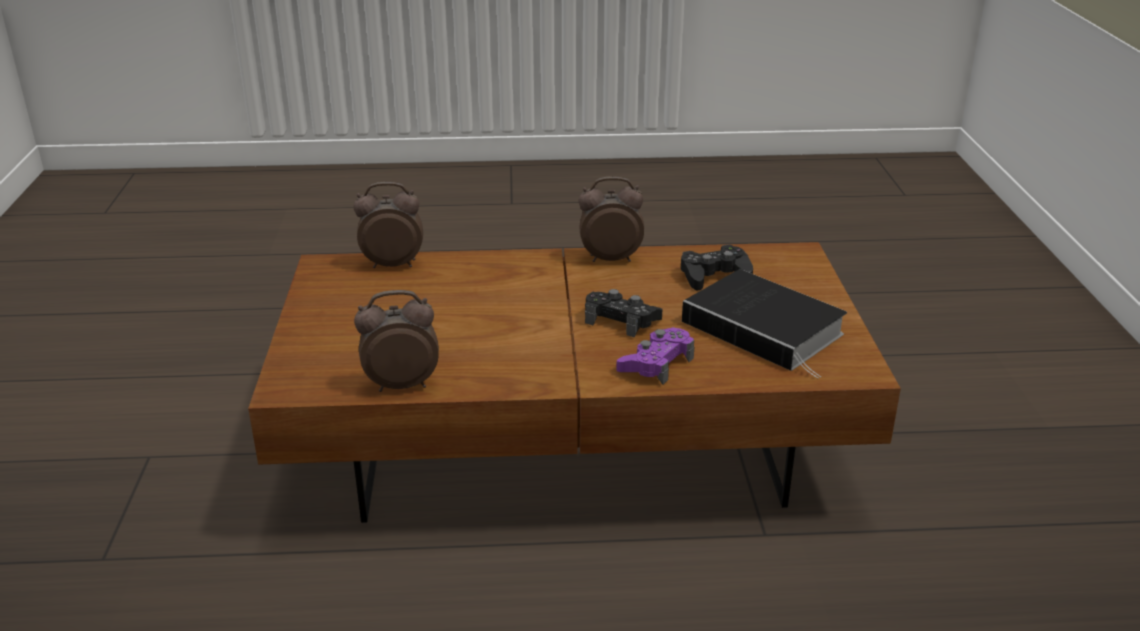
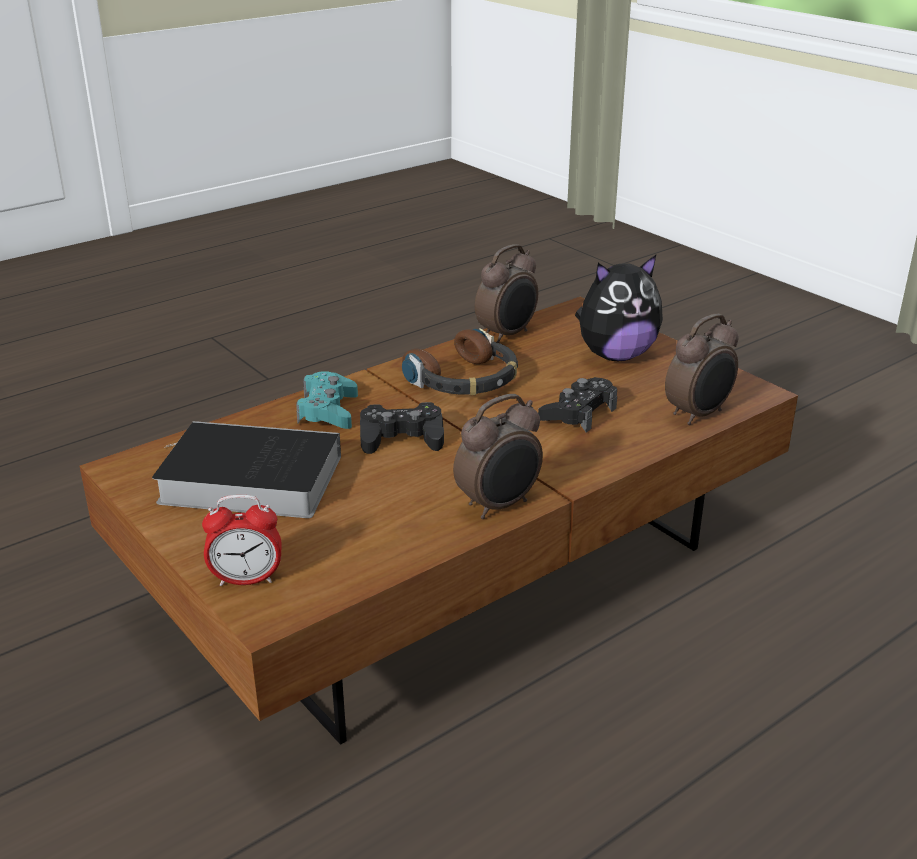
camera: 145 degrees right, 0 degrees up
purple game controller [616,327,694,385] -> turquoise game controller [296,371,358,429]
black game controller [681,244,753,290] -> black game controller moved to [538,377,617,433]
none -> alarm clock [202,495,281,586]
none -> headphones [402,328,518,396]
none -> plush toy [575,255,663,361]

